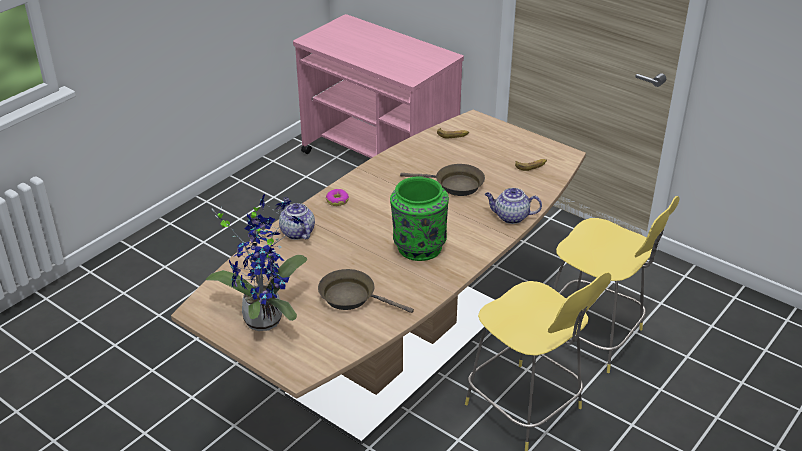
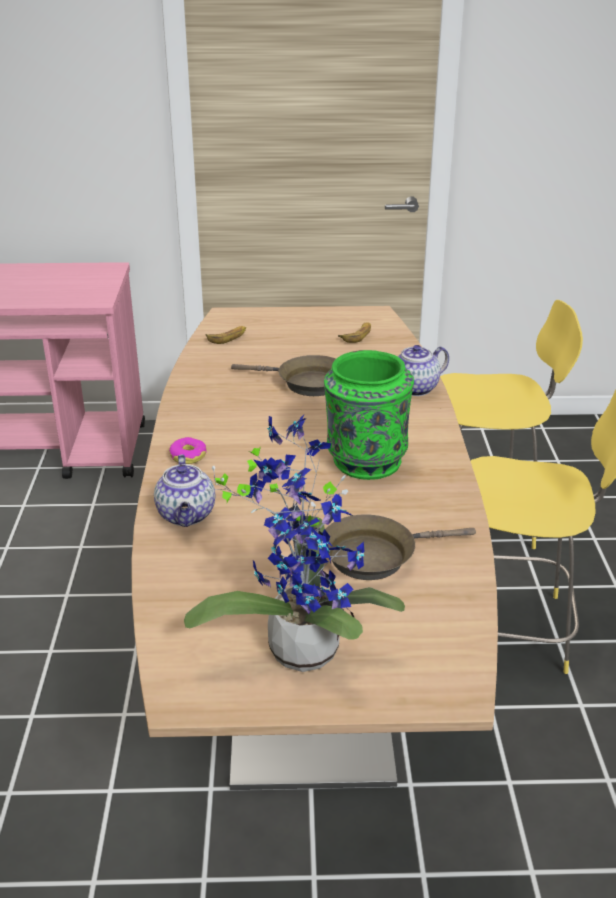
camera: 40 degrees left, 5 degrees down
teapot [279,197,315,240] -> teapot turned 120 degrees counterclockwise [154,455,215,527]
brown frying pan [400,164,485,196] -> brown frying pan turned 45 degrees clockwise [231,355,336,396]

